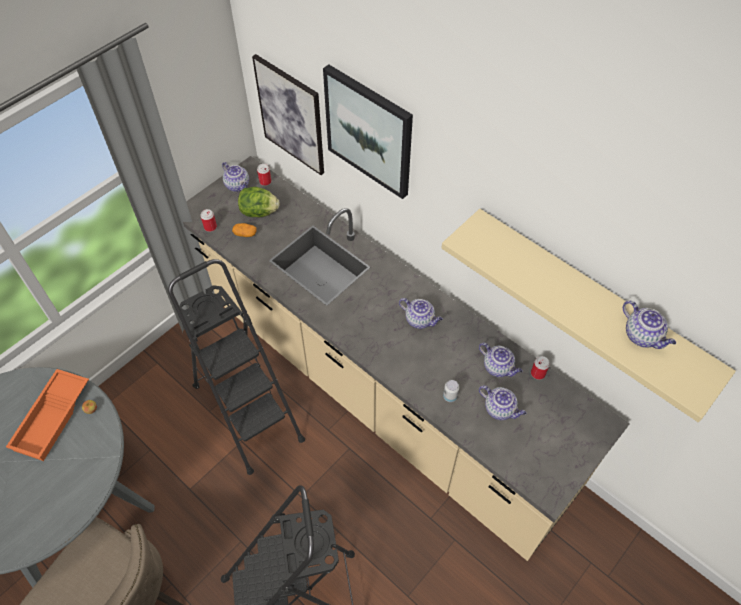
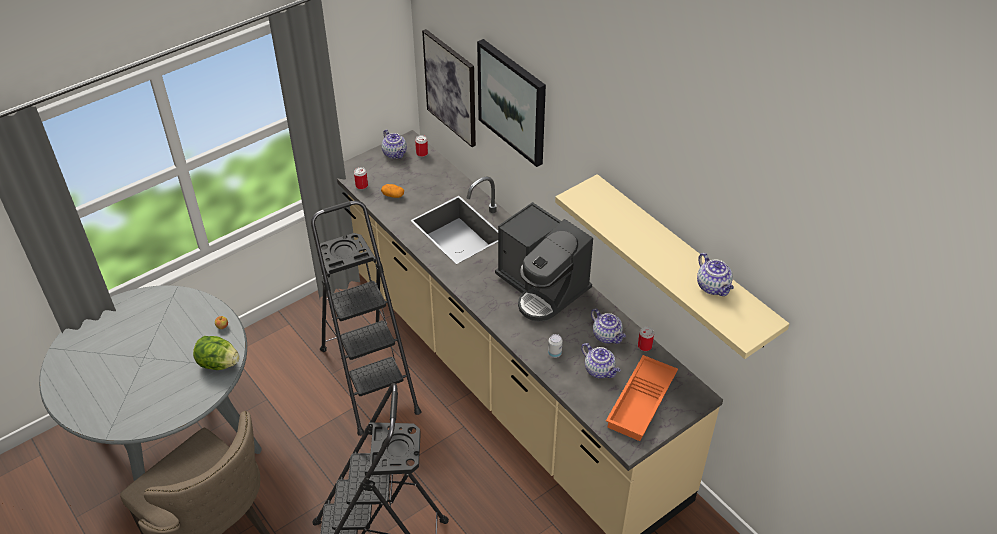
camera: 10 degrees right, 10 degrees down
orange tray [6,369,89,461] -> orange tray moved to [606,355,678,441]
lettuce [238,187,280,217] -> lettuce moved to [193,336,240,370]
teapot [399,298,443,329] -> coffee machine [495,202,593,322]

